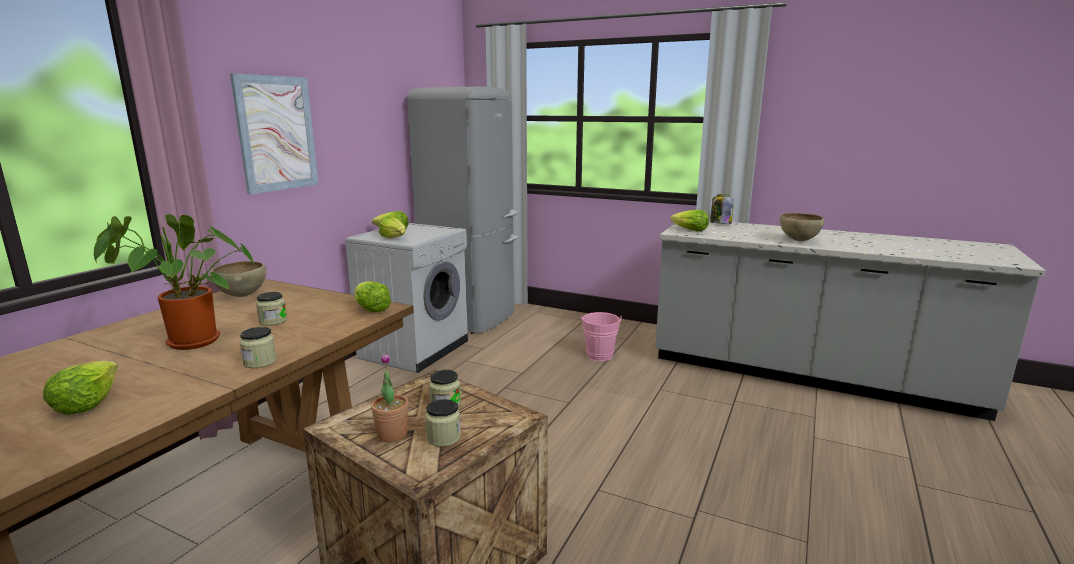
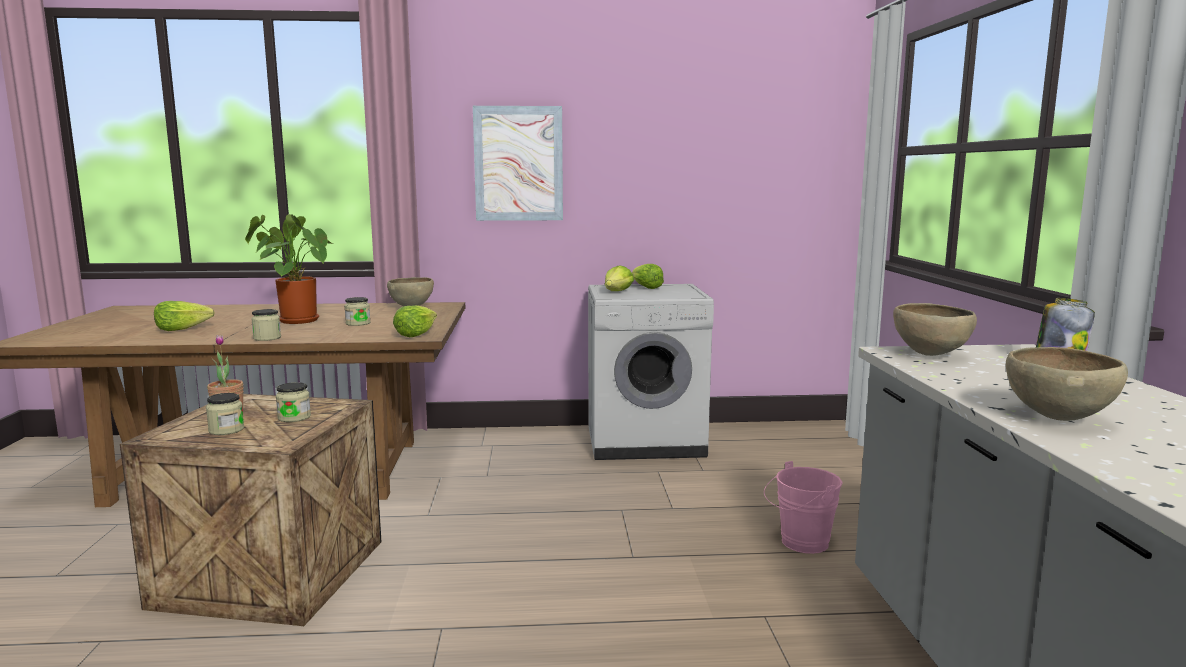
camera: 60 degrees right, 5 degrees down
grey fridge [407,86,518,334] -> none
lettuce [670,210,709,231] -> brown bowl [893,303,977,356]

